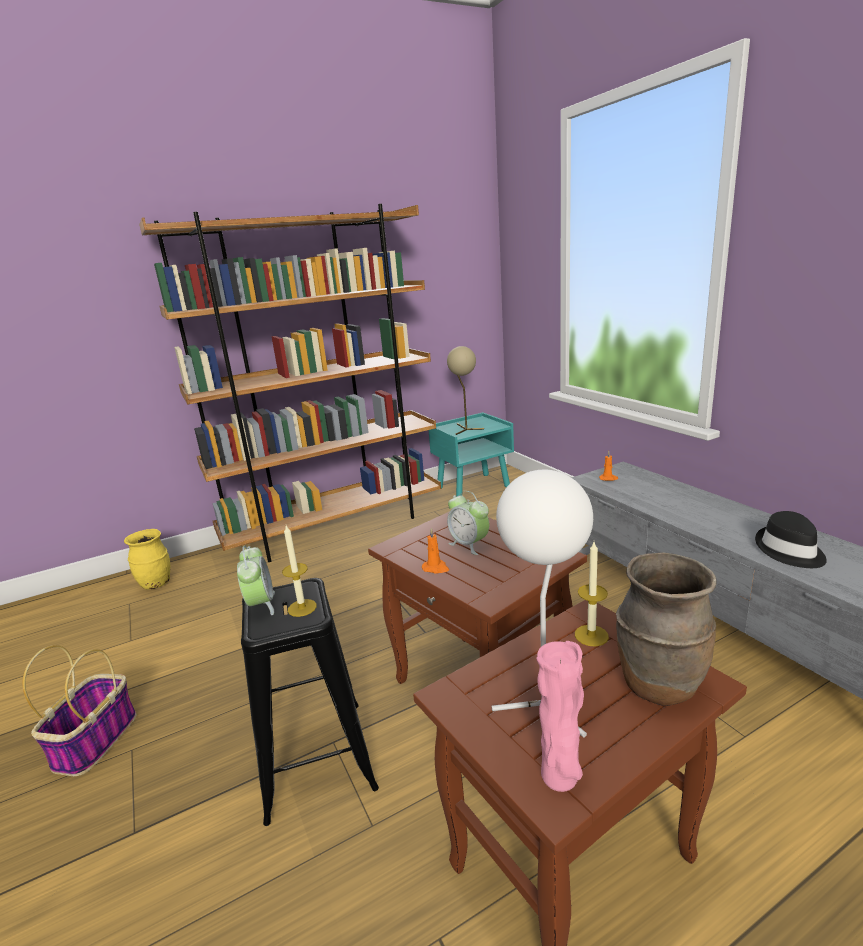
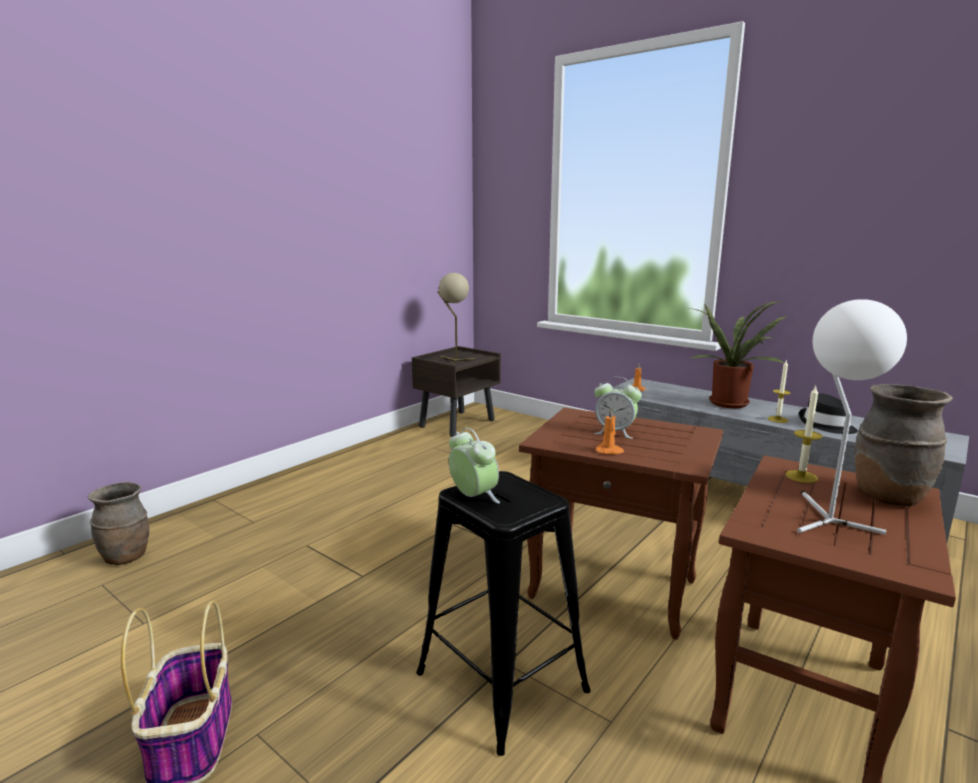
camera: 25 degrees left, 5 degrees down
yellow vase [124,529,170,590] -> brown vase [88,482,149,565]
brown bookcase [139,204,441,562] -> none
candle [282,525,317,617] -> candle moved to [768,359,791,423]
turquoise nightstand [429,412,514,497] -> brown nightstand [412,346,501,437]
pink vase [536,641,584,792] -> none
none -> potted plant [690,301,787,408]

